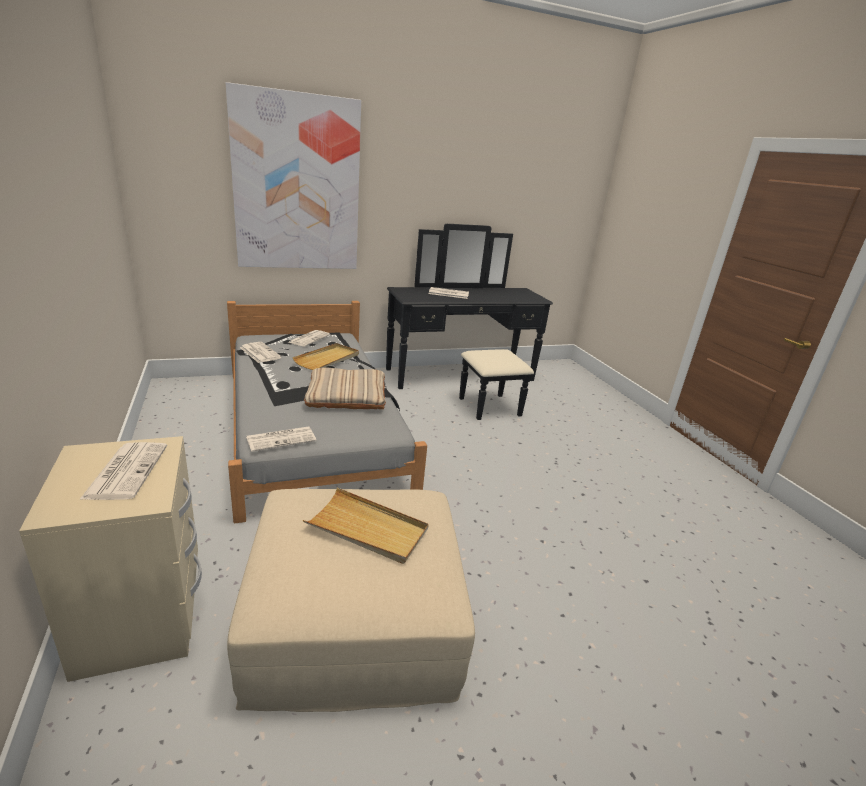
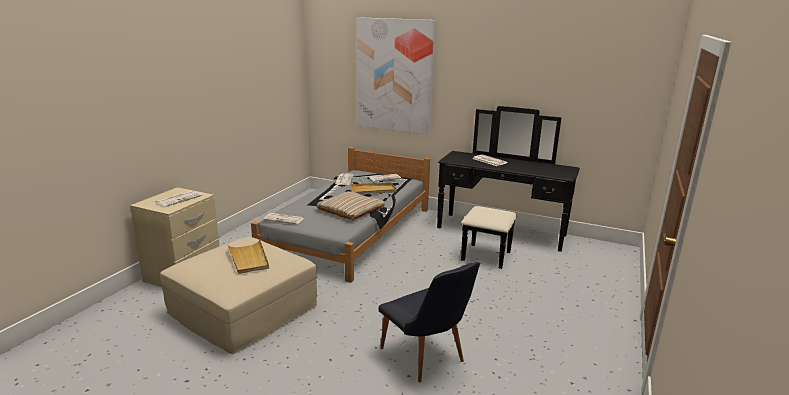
camera: 45 degrees right, 5 degrees down
none -> black chair [378,262,480,383]

